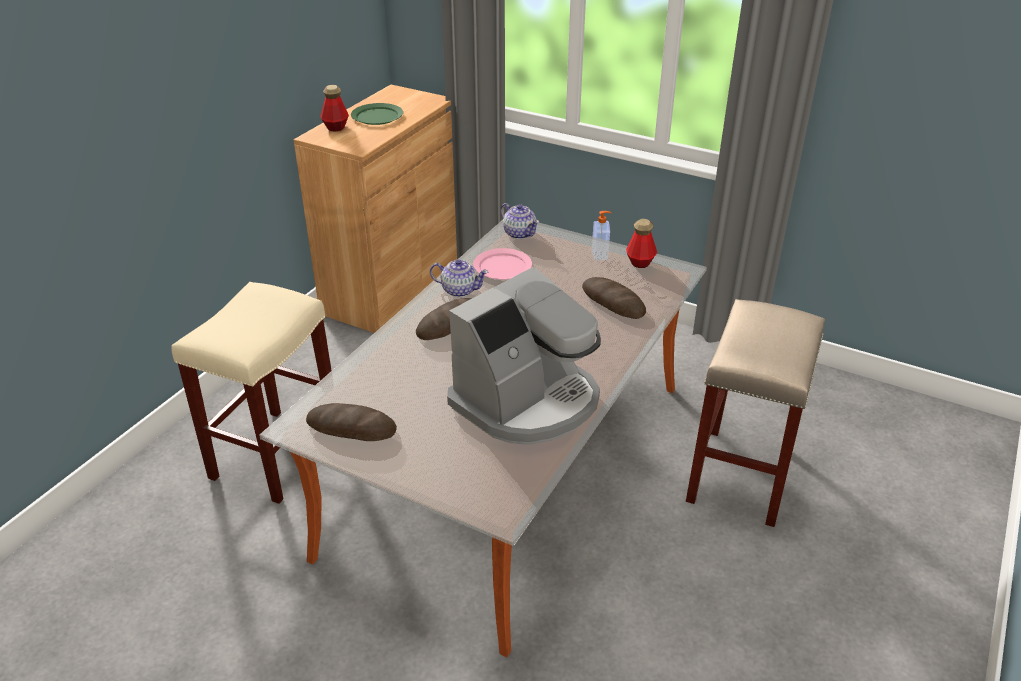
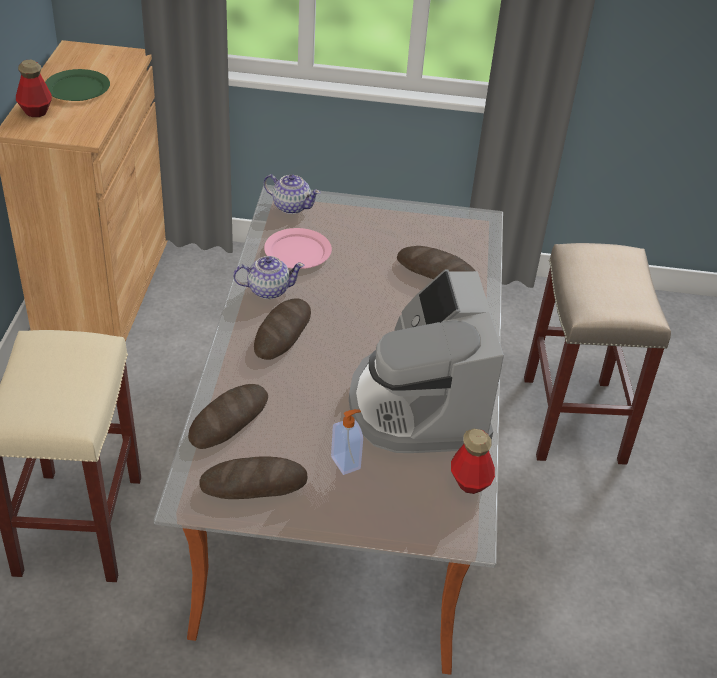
camera: 25 degrees left, 5 degrees up
coffee machine [447,267,601,445] -> coffee machine turned 150 degrees clockwise [349,269,504,453]
soap dispenser [592,211,611,261] -> soap dispenser moved to [331,409,363,475]
bottle [626,219,657,268] -> bottle moved to [451,429,495,494]
none -> bread [188,384,268,449]

